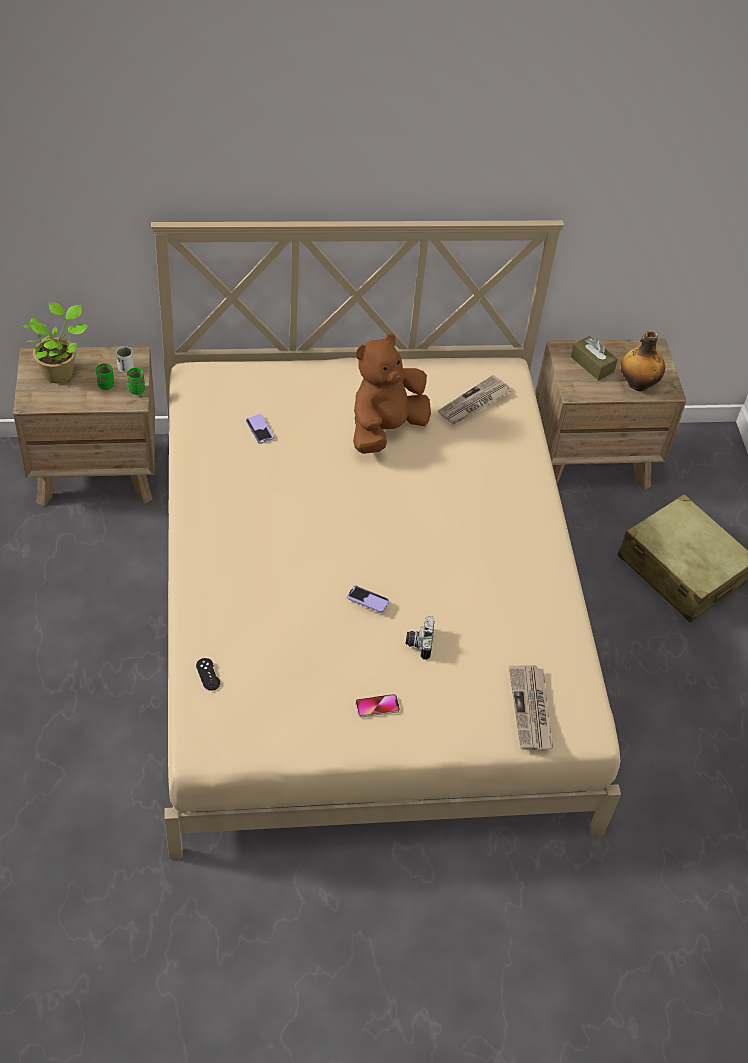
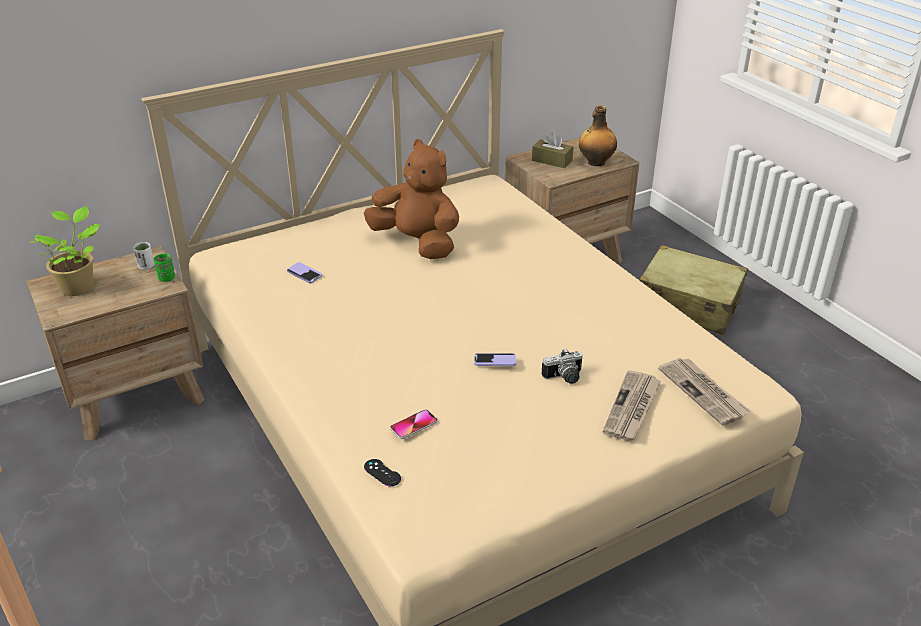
camera: 20 degrees left, 15 degrees down
green cup [96,363,114,390] -> none
brown plush toy [353,334,431,454] -> brown plush toy turned 105 degrees clockwise [364,139,459,259]
phone [355,694,400,717] -> phone moved to [390,409,438,439]
camera [406,616,434,660] -> camera turned 90 degrees counterclockwise [542,348,583,384]
newspaper [438,375,511,424] -> newspaper moved to [603,370,661,441]

